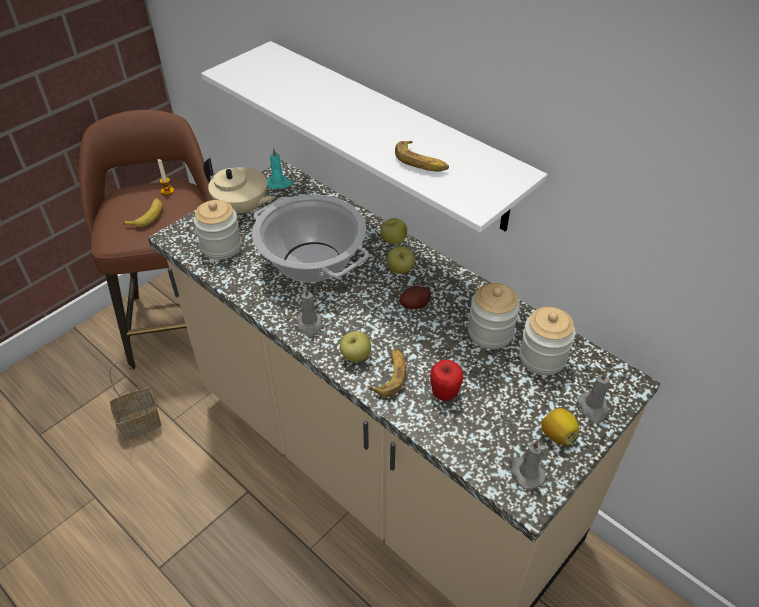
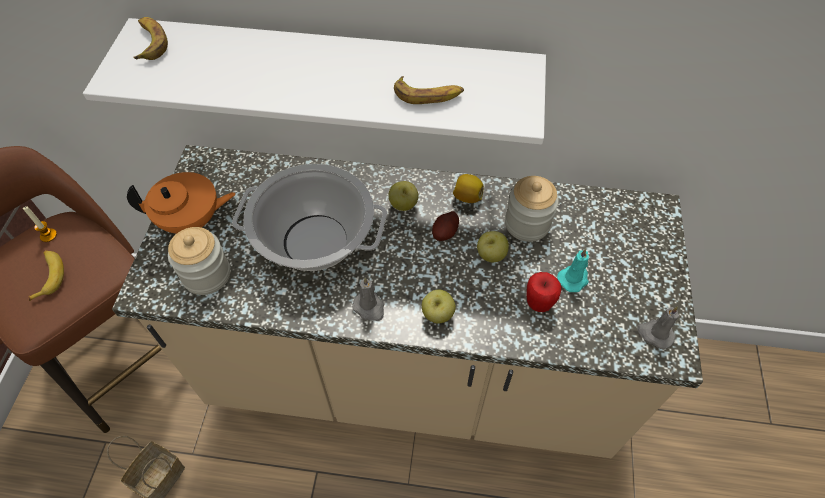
camera: 35 degrees left, 10 degrees up
beige teapot [203,158,276,214] -> orange teapot [127,172,236,234]
turquoise candle [267,148,293,189] -> turquoise candle moved to [557,248,589,292]
banana [369,349,406,397] -> banana moved to [133,17,168,60]
apple [380,218,407,245] -> apple moved to [477,231,509,262]
jar [519,307,575,375] -> none
lemon [541,408,579,445] -> lemon moved to [453,174,484,203]
grey candle [577,371,610,423] -> none

